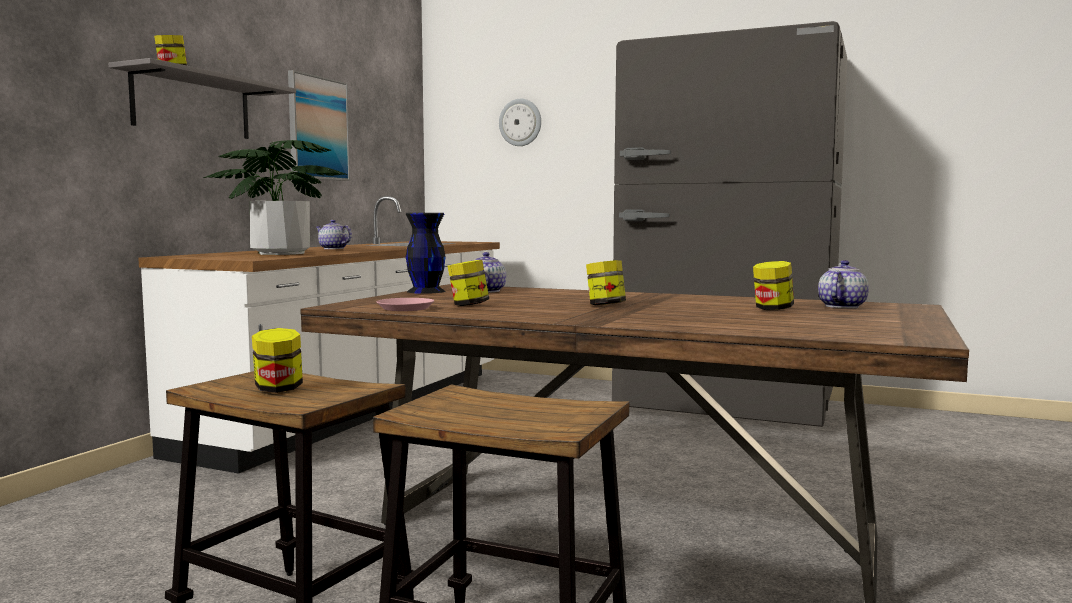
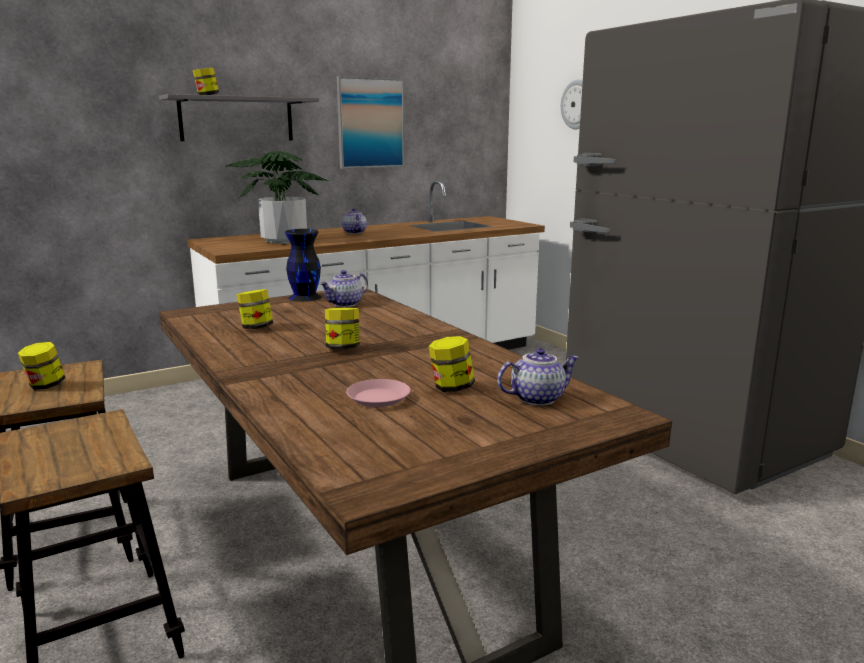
camera: 35 degrees right, 10 degrees up
pink plate [376,298,434,311] -> pink plate moved to [346,379,411,407]

